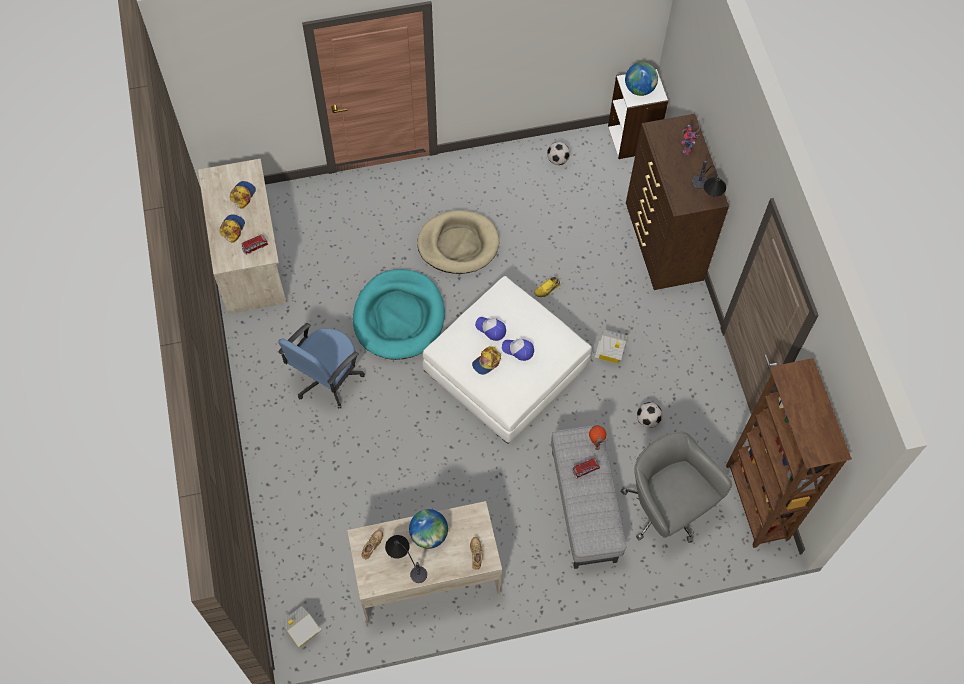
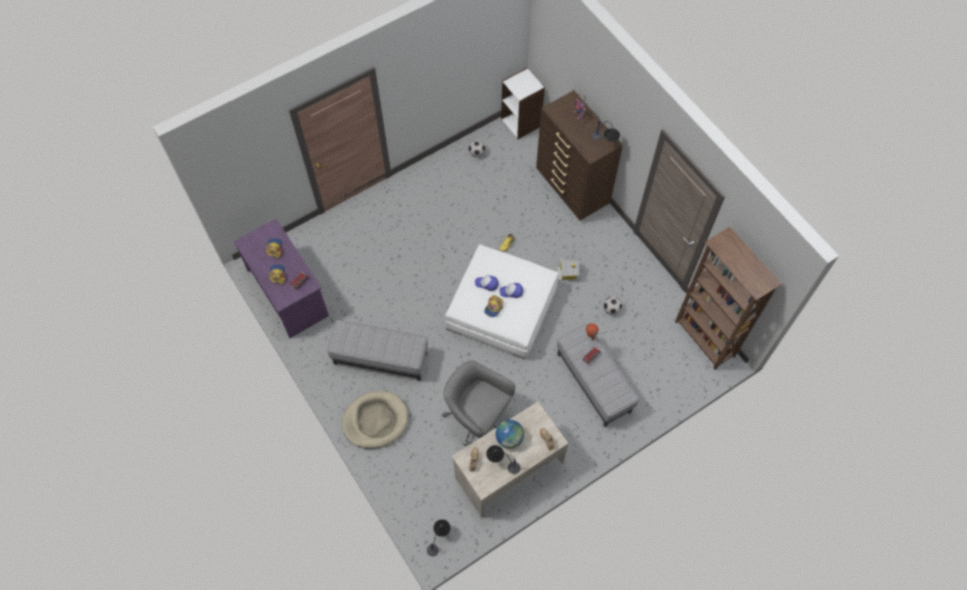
camera: 20 degrees left, 0 degrees up
beige desk [198,159,287,314] -> purple desk [234,219,329,338]
blue office chair [278,323,365,408] -> grey ottoman [327,320,428,381]
toy house [280,606,322,647] -> table lamp [427,519,451,557]
turquoise dog bed [353,269,445,360] -> none
beige dog bed [417,210,500,274] -> beige dog bed moved to [342,391,408,449]
grey office chair [621,432,732,543] -> grey office chair moved to [442,360,515,446]
globe [625,62,658,96] -> none

